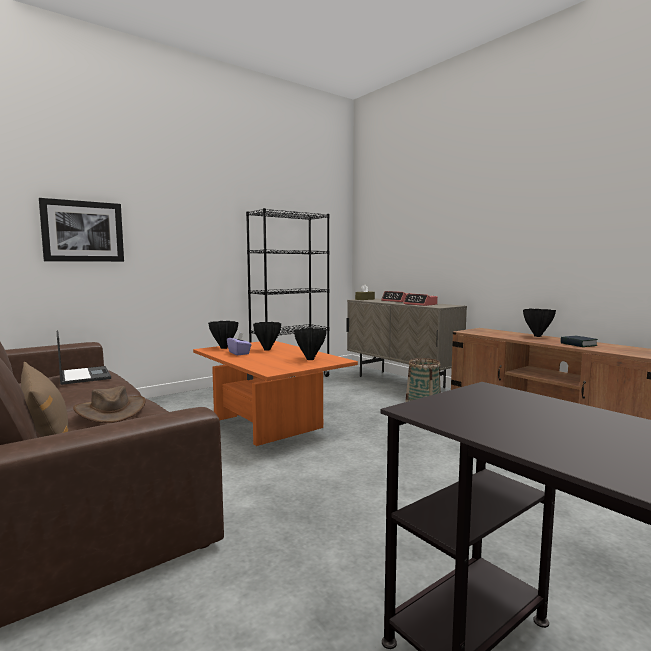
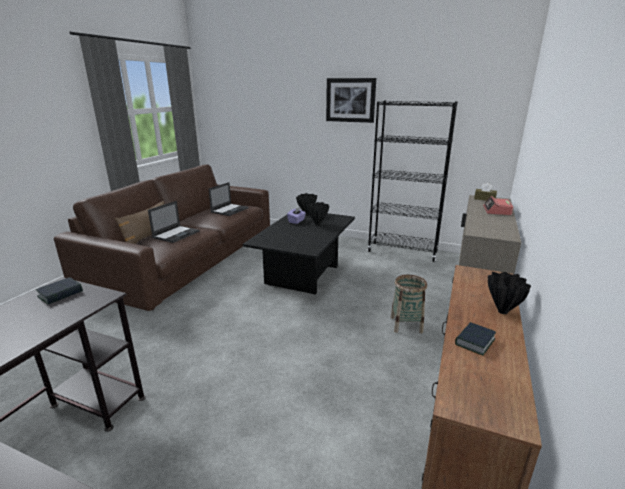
camera: 60 degrees right, 15 degrees up
picture [39,198,124,262] -> picture moved to [326,78,376,123]
brown hat [73,386,146,423] -> laptop [148,201,200,243]
orange coffee table [193,341,358,446] -> black coffee table [243,210,355,294]
black vase [294,328,327,360] -> none
alarm clock [403,293,438,306] -> none
none -> book [36,277,83,304]

